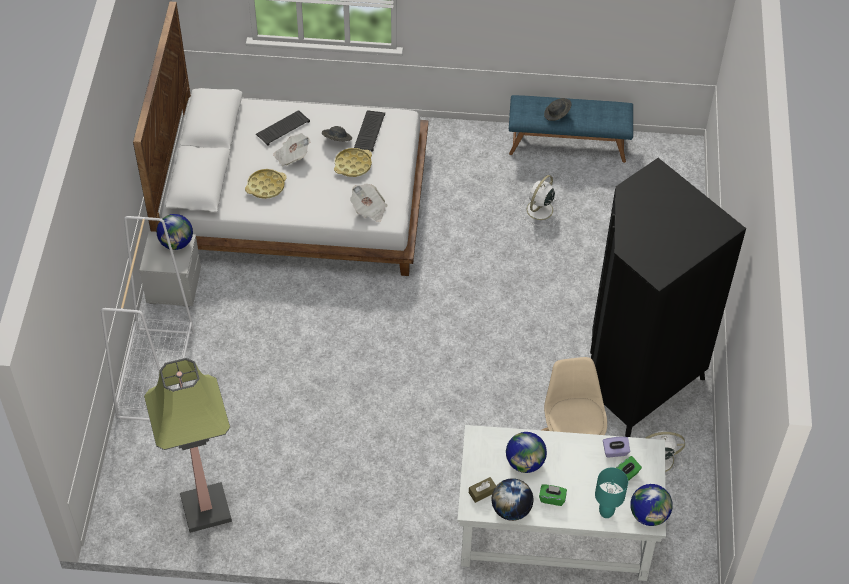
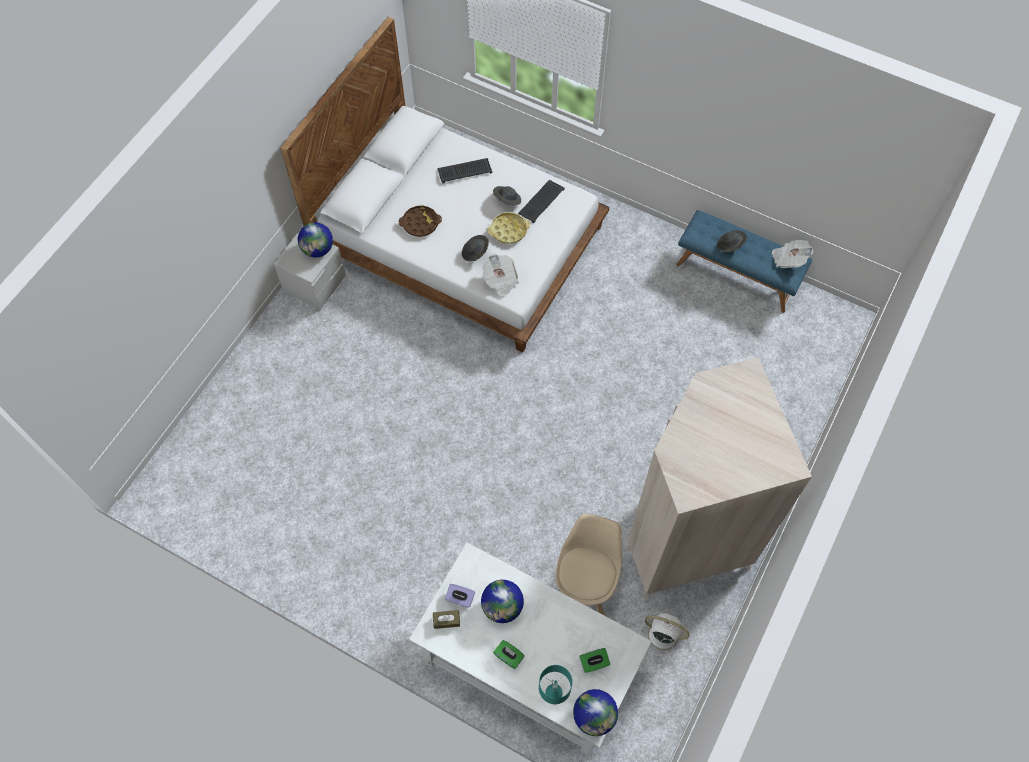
camera: 25 degrees right, 10 degrees up
white clothes rack [101,216,195,421] -> none
floor lamp [144,358,232,533] -> none
yellow tray [245,169,287,199] -> brown tray [399,205,442,237]
newspaper [273,133,310,167] -> newspaper moved to [772,240,813,268]
globe [492,478,533,521] -> none
white fan [520,175,558,226] -> none
black wardrobe [590,158,746,437] -> beige wardrobe [626,357,812,600]
purple tissue box [603,437,630,457] -> purple tissue box moved to [445,584,475,608]
none -> grey hat [462,235,489,262]

